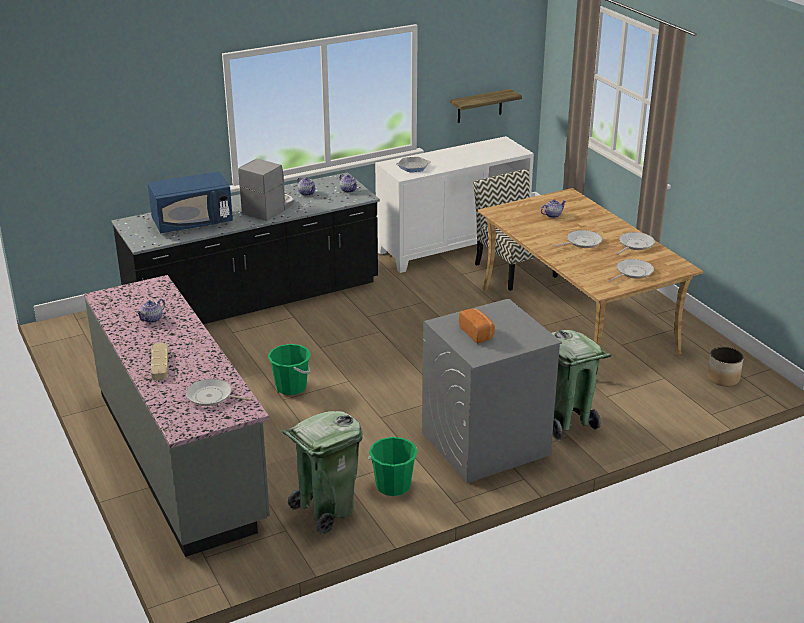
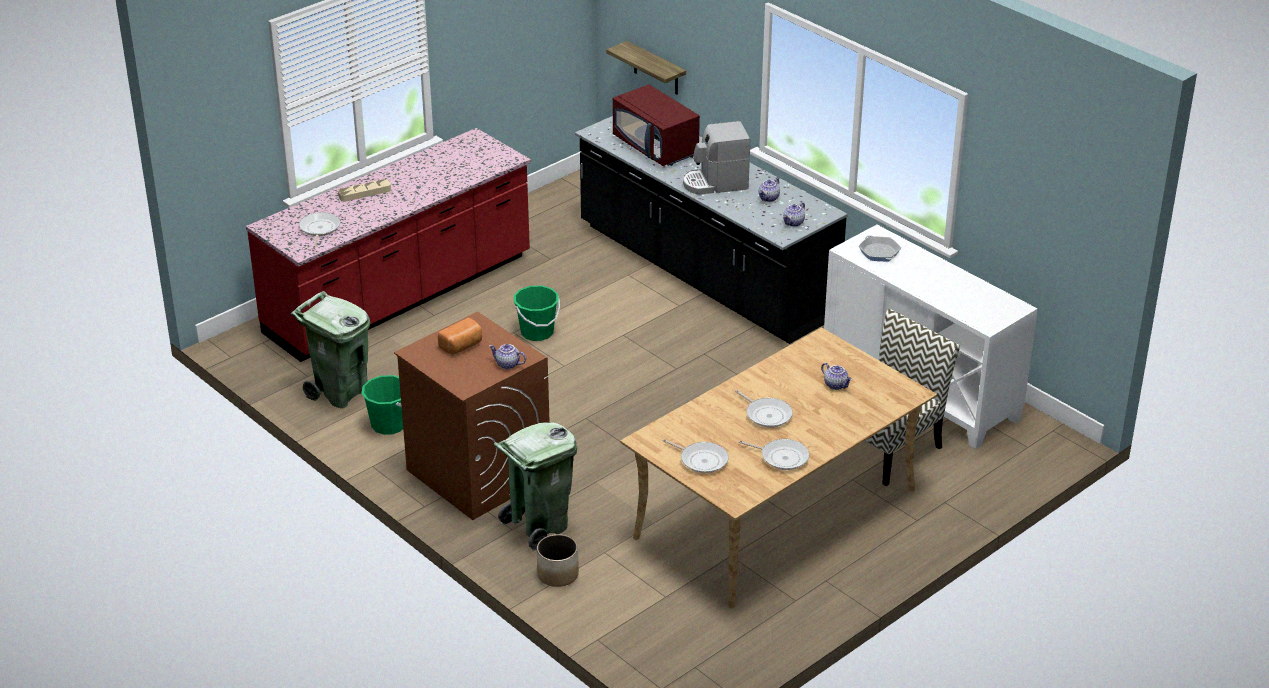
camera: 75 degrees right, 5 degrees up
grey counter [84,275,270,557] -> red counter [246,128,531,362]
teapot [136,299,165,323] -> teapot moved to [489,344,526,369]
blue microwave [148,172,233,233] -> red microwave [613,85,700,166]
coffee machine [238,159,294,221] -> coffee machine turned 150 degrees clockwise [683,121,750,195]
grey washing machine [422,298,562,483] -> brown washing machine [394,312,550,520]
shelf [450,89,522,123] -> shelf moved to [606,41,686,95]
planter [707,347,744,386] -> planter moved to [537,534,579,587]

